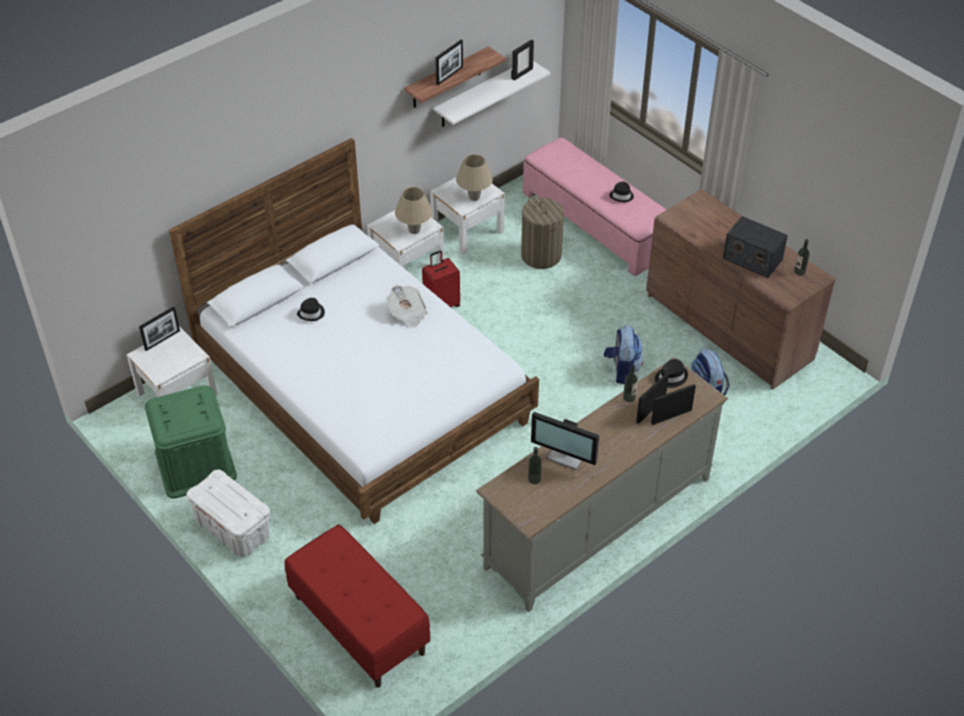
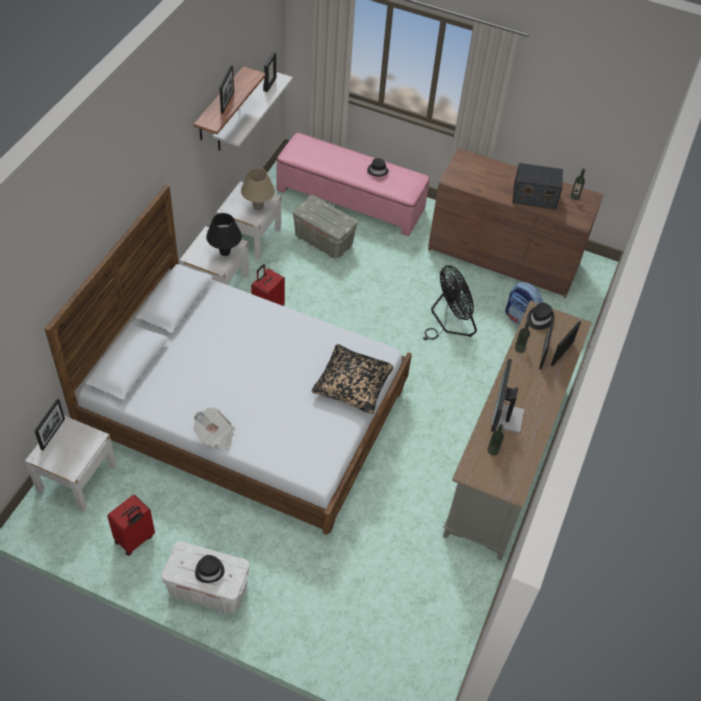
camera: 30 degrees left, 5 degrees up
green storage box [145,385,237,499] -> red suitcase [107,494,155,556]
red bench [285,525,430,688] -> none
black hat [297,298,325,321] -> black hat moved to [195,555,224,583]
newspaper [387,285,428,328] -> newspaper moved to [193,408,235,449]
beige table lamp [395,187,433,234] -> black table lamp [206,213,242,256]
laundry basket [521,197,564,269] -> grey storage box [293,196,357,258]
monitor [531,412,599,470] -> monitor turned 105 degrees clockwise [491,359,525,434]
backpack [604,326,643,384] -> black fan [422,266,477,340]
none -> black pillow [311,344,393,414]

